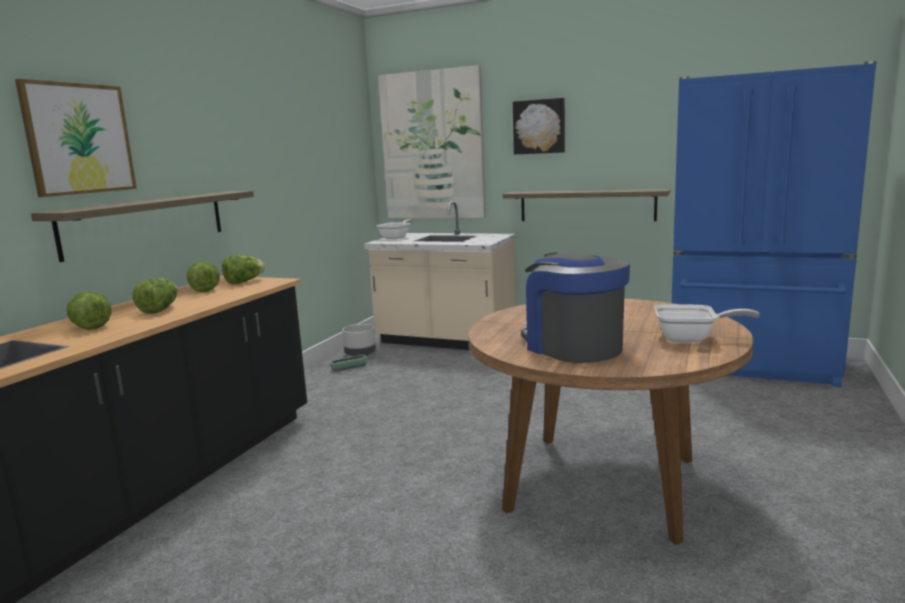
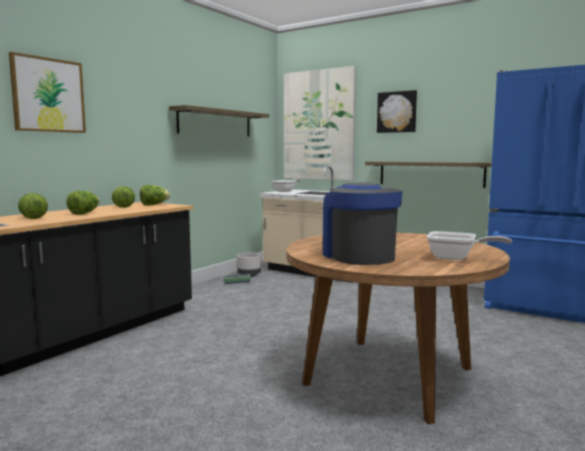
camera: 10 degrees right, 5 degrees down
shelf [31,191,254,262] -> shelf moved to [169,105,269,137]

